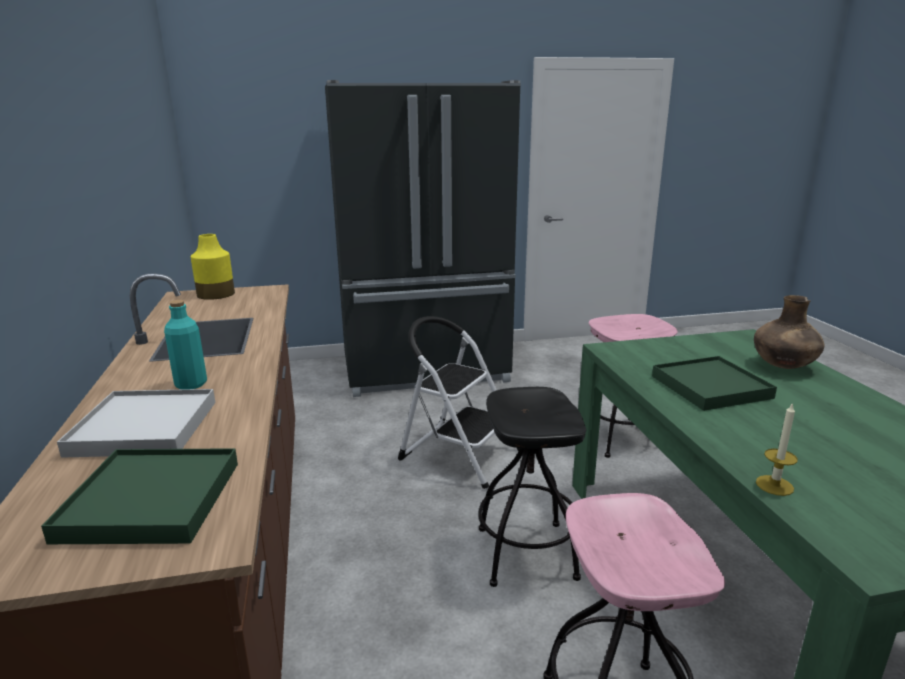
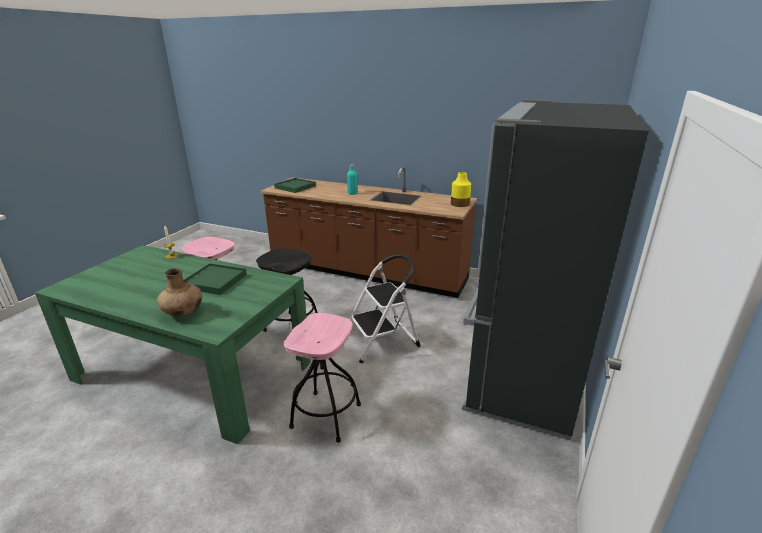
camera: 125 degrees right, 5 degrees up
white tray [57,389,215,458] -> none

